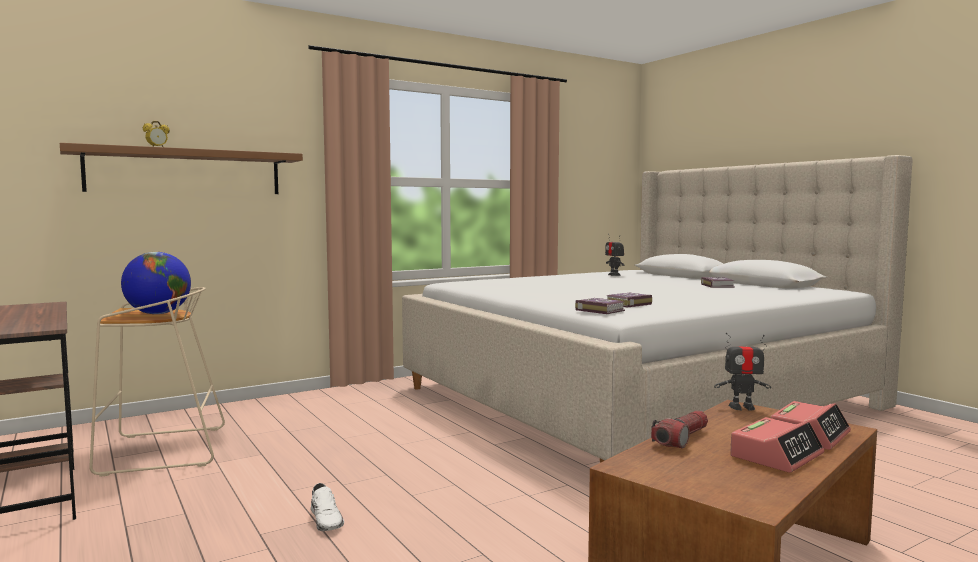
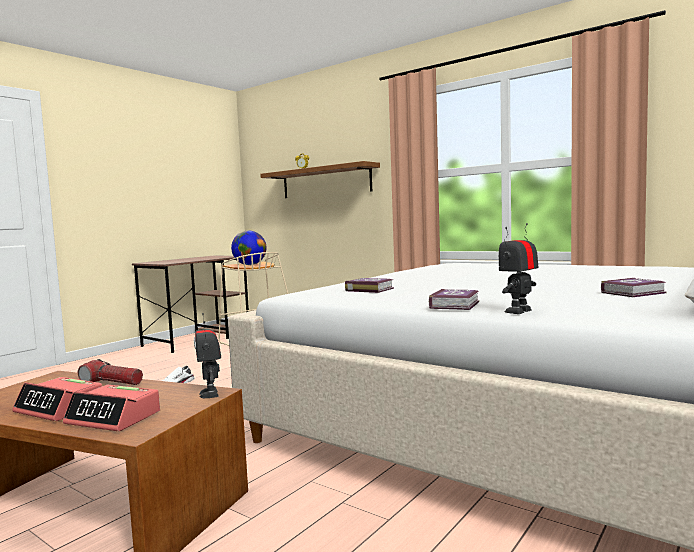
camera: 70 degrees right, 0 degrees up
book [575,298,625,314] -> book moved to [429,289,479,310]
toy robot [605,234,624,276] -> toy robot moved to [499,223,538,314]

